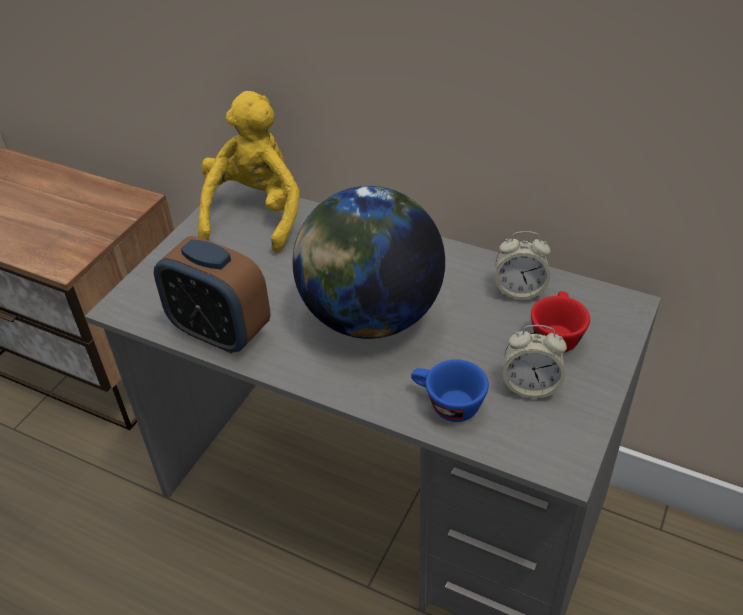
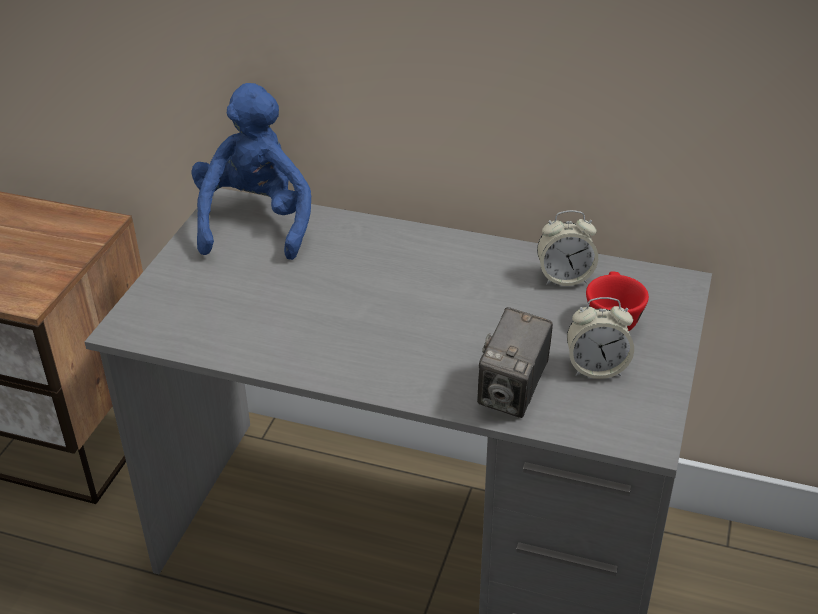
camera: 10 degrees left, 5 degrees down
alarm clock [154,236,271,354] -> none
yellow plush toy [198,91,300,253] -> blue plush toy [192,83,311,260]
globe [292,186,445,339] -> none
blue cup [411,359,489,422] -> camera [477,307,553,418]

